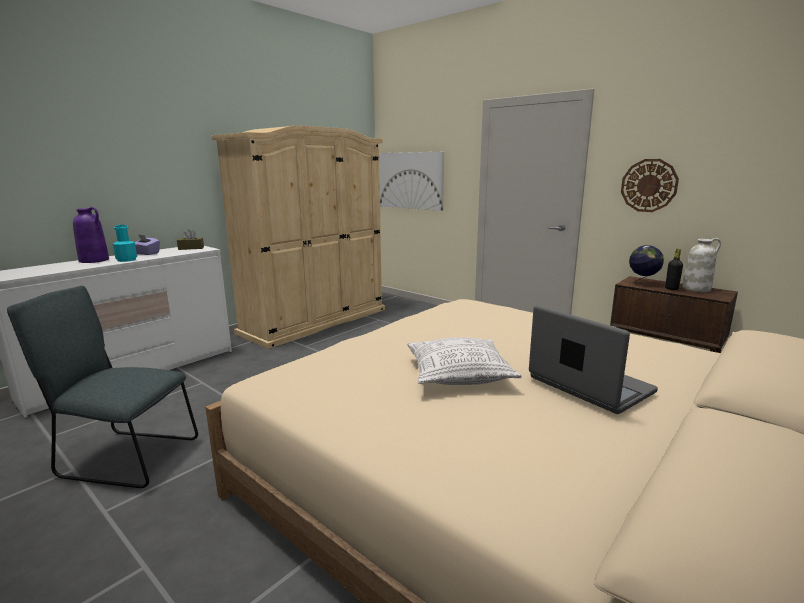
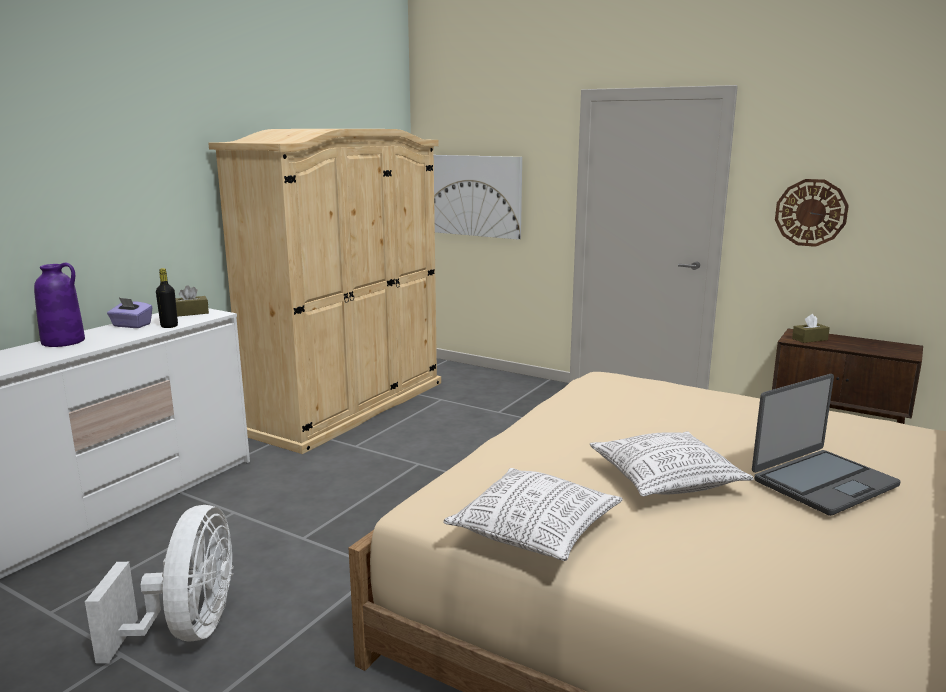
camera: 10 degrees left, 0 degrees up
grey chair [7,286,198,488] -> white fan [85,505,234,663]
turquoise bottle [113,225,137,262] -> none
laptop [529,305,658,414] -> laptop turned 105 degrees clockwise [752,374,901,516]
globe [629,245,664,286] -> brown tissue box [792,314,830,343]
black bottle [665,249,683,290] -> black bottle moved to [156,268,178,328]
white vase [682,238,721,292] -> none
none -> pillow [443,468,623,561]

